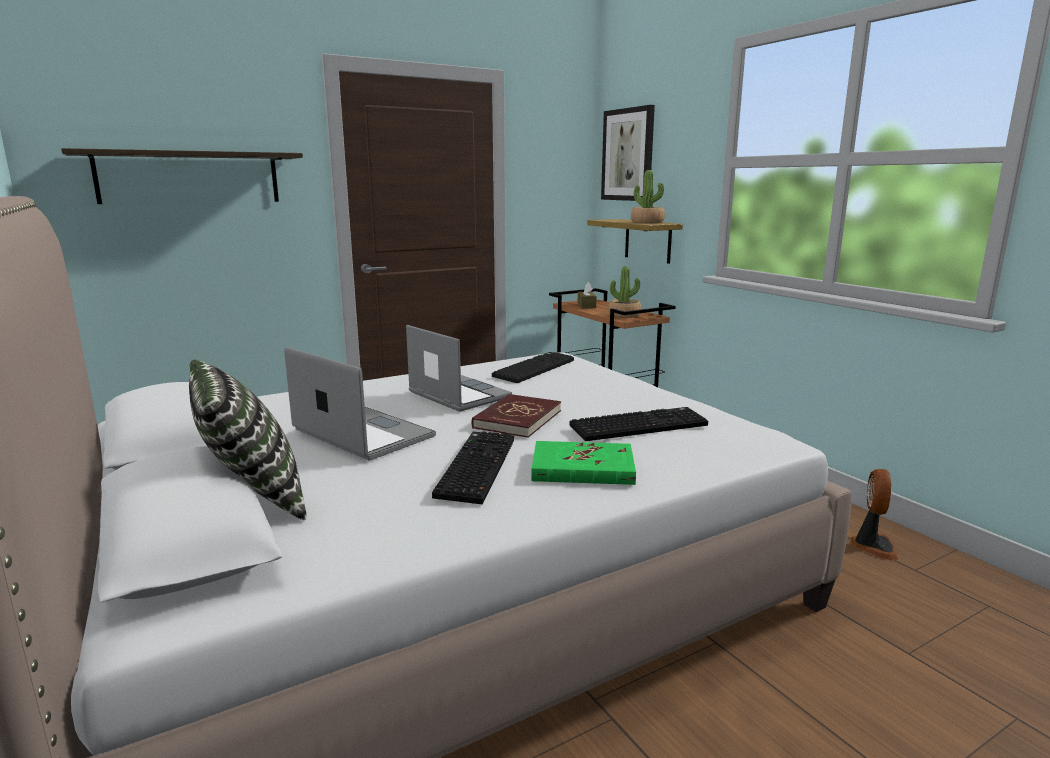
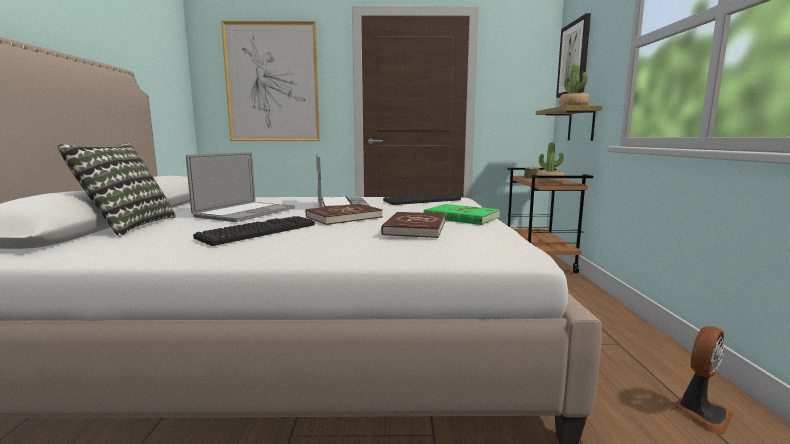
camera: 30 degrees right, 5 degrees down
shelf [61,148,303,204] -> picture [221,21,320,141]
laptop [284,347,436,460] -> laptop turned 45 degrees clockwise [186,152,295,222]
green book [531,441,636,485] -> green book moved to [424,204,500,225]
keyboard [569,407,708,441] -> red book [381,212,445,238]

